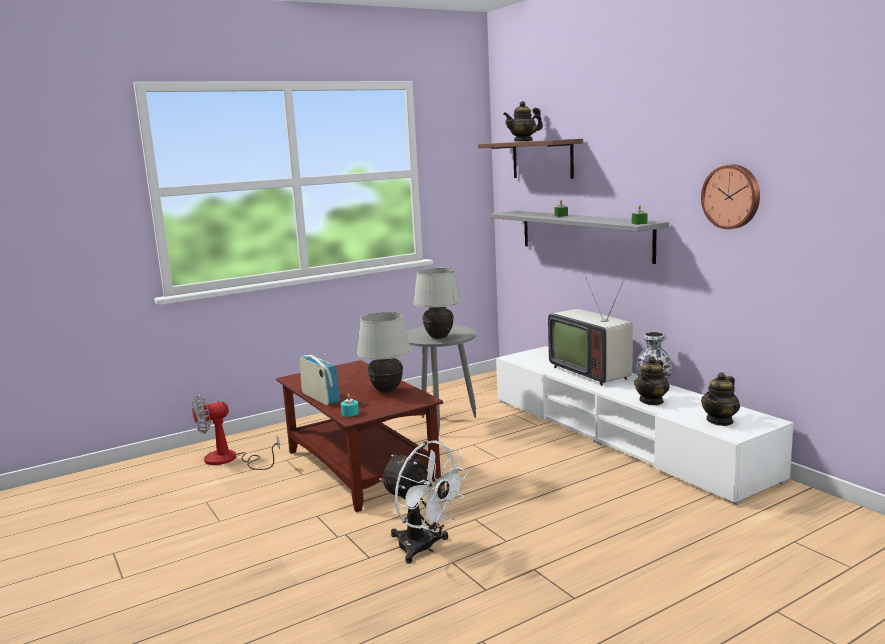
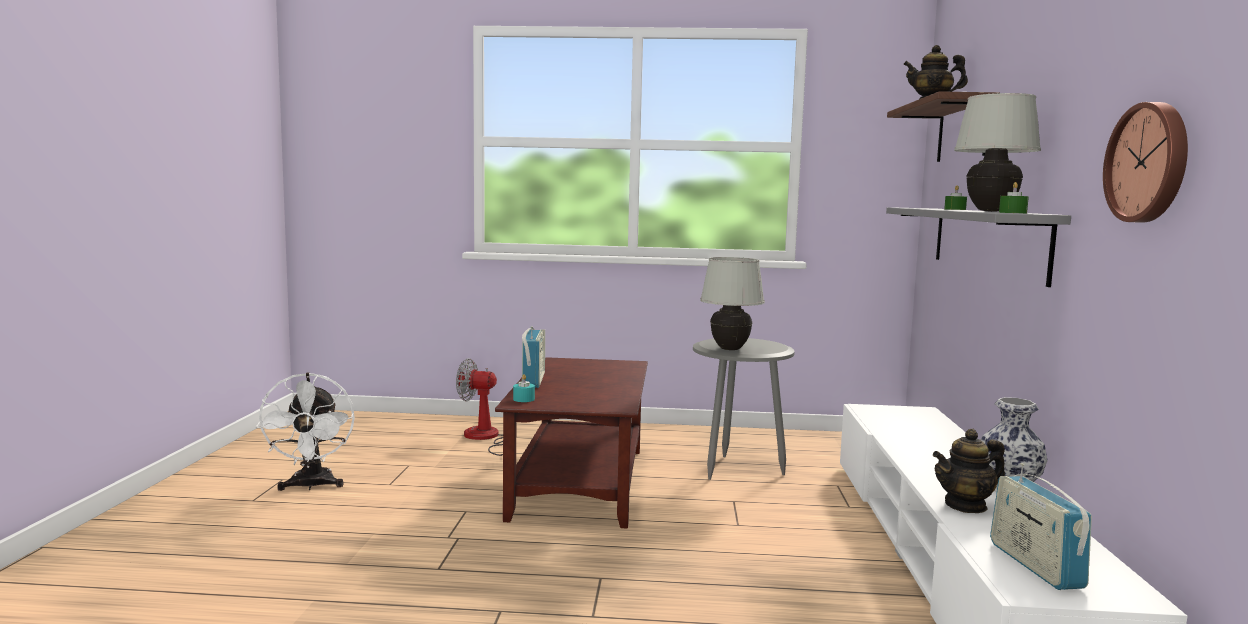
camera: 35 degrees right, 5 degrees down
white table lamp [357,312,411,393] -> white table lamp moved to [954,93,1041,212]
white fan [379,440,469,564] -> white fan moved to [256,373,355,491]
television [548,278,633,386] -> none
teapot [701,372,740,426] -> radio [990,463,1092,590]

